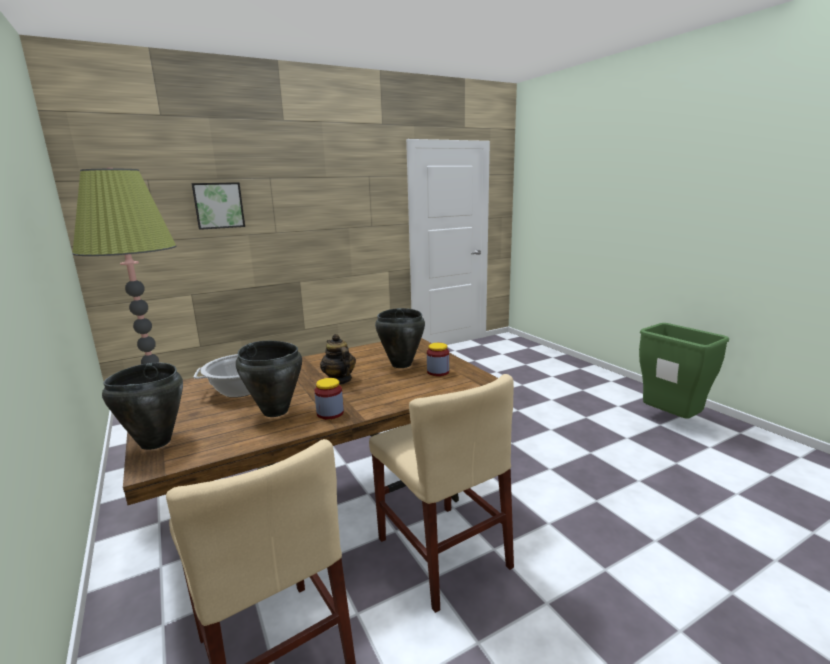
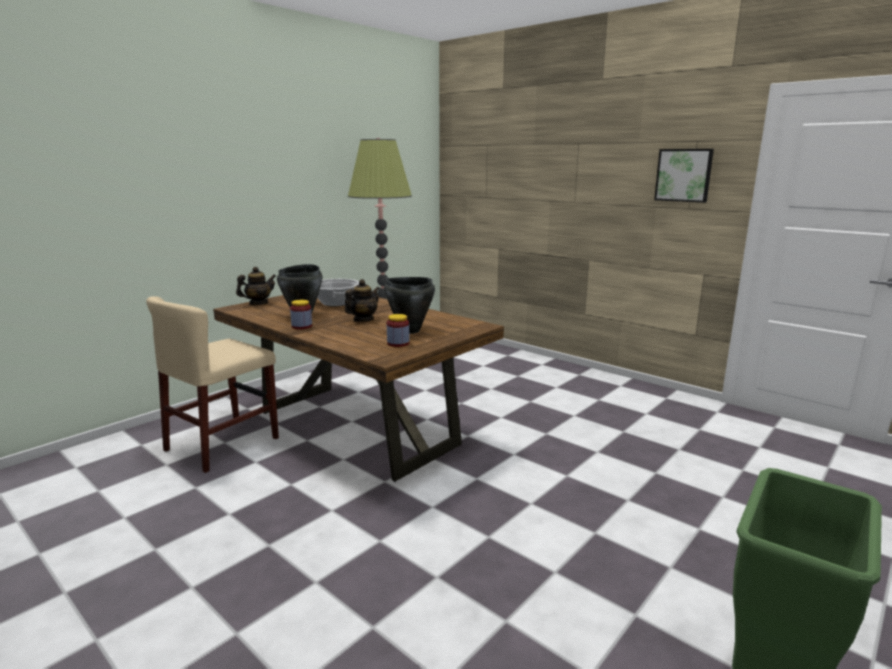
camera: 70 degrees right, 0 degrees up
black cooking pot [102,363,183,450] -> teapot [236,267,276,305]
picture [191,182,245,230] -> picture moved to [654,149,714,203]
beige chair [369,374,514,613] -> none

